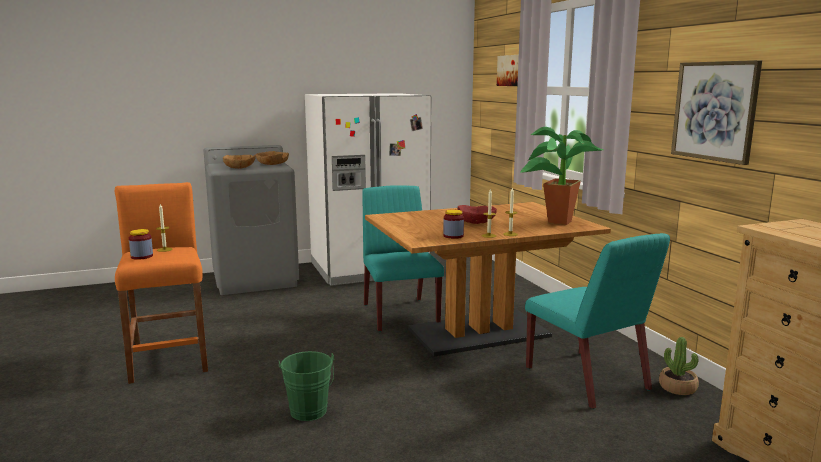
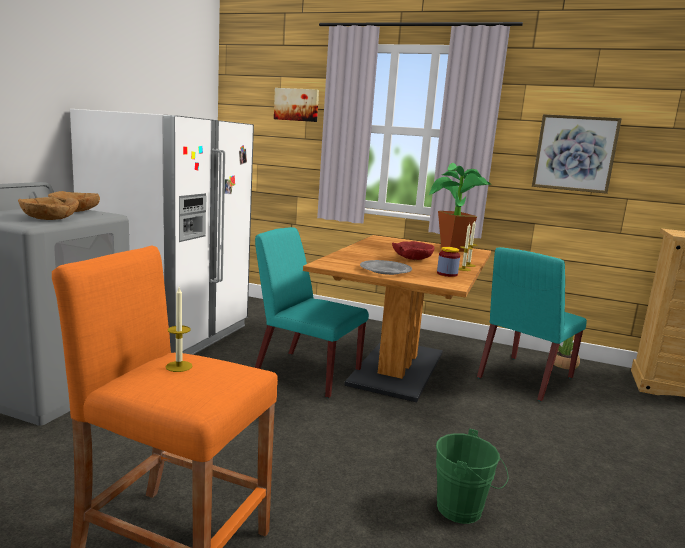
camera: 50 degrees left, 0 degrees up
jar [129,229,153,260] -> none
turquoise chair [525,233,670,409] -> turquoise chair turned 120 degrees clockwise [477,247,587,402]
none -> grey plate [360,260,412,275]

